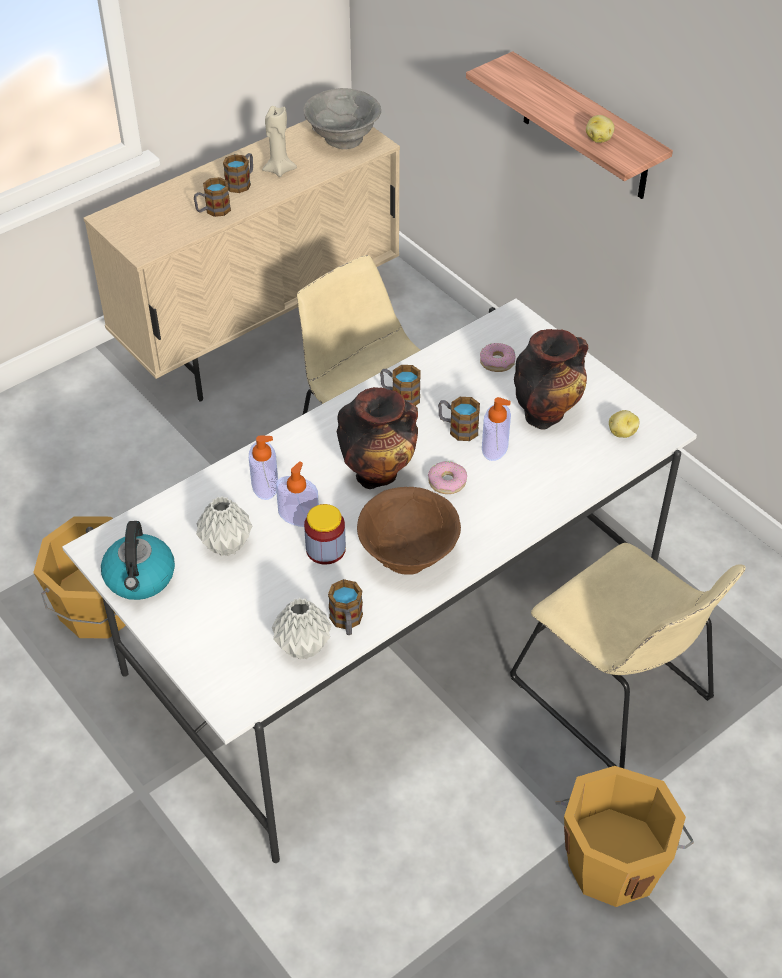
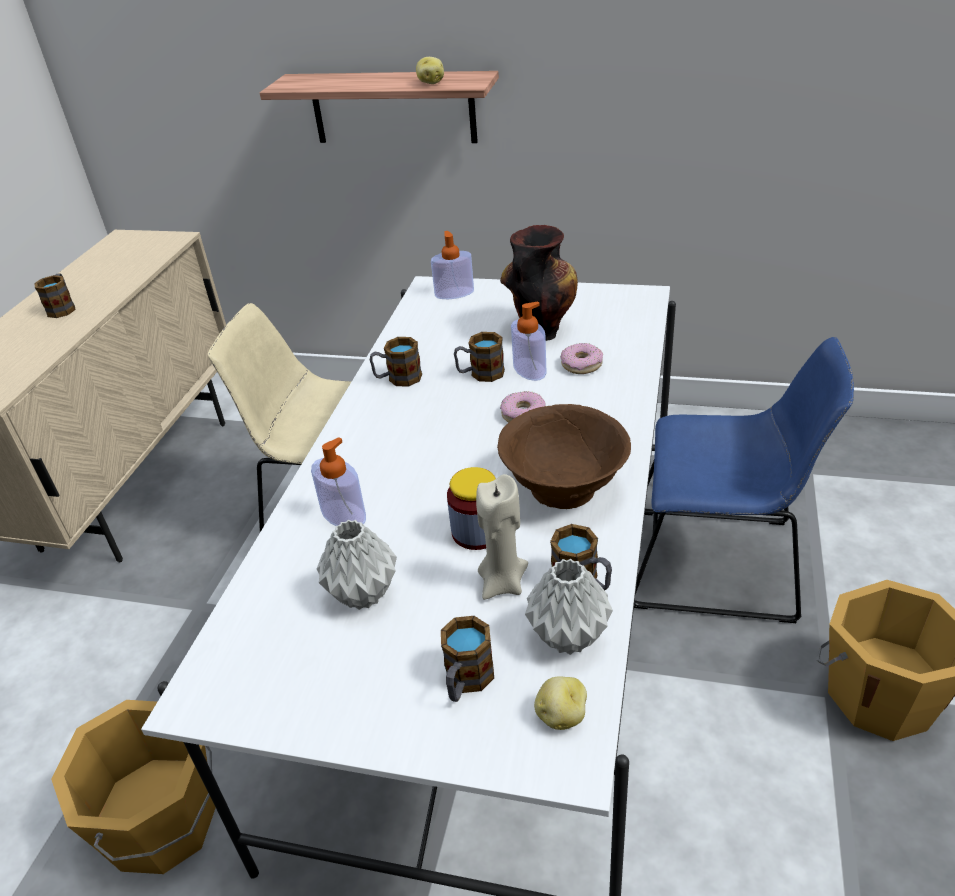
camera: 35 degrees left, 10 degrees down
kettle [101,521,175,600] -> none
mug [194,177,231,217] -> mug moved to [441,616,494,702]
beige candle [262,106,297,177] -> beige candle moved to [476,474,528,600]
soap dispenser [276,462,319,527] -> soap dispenser moved to [431,231,474,299]
grey bowl [303,88,381,149] -> none
vase [337,387,418,489] -> none
donut [480,343,515,372] -> donut moved to [560,343,603,374]
beige chair [510,543,746,768] -> blue chair [634,337,854,623]
potato [609,410,639,438] -> potato moved to [534,676,587,730]

